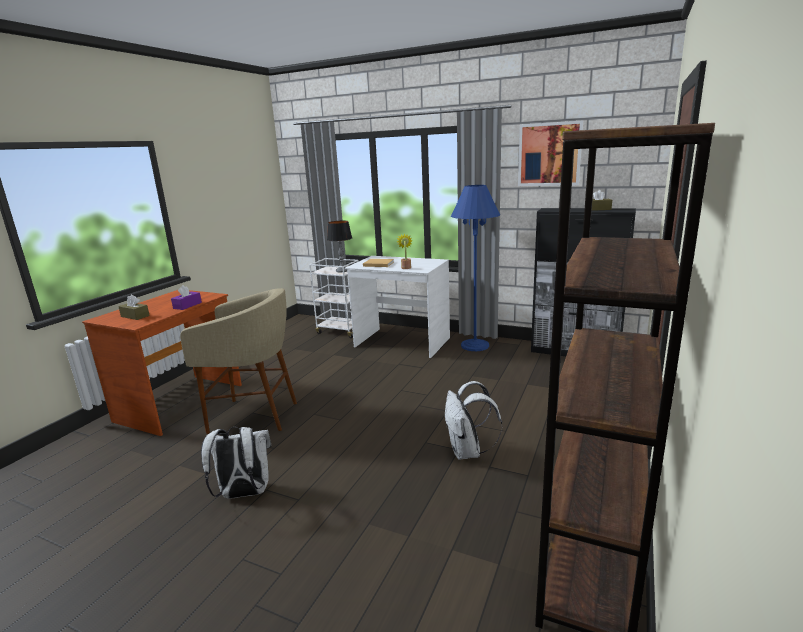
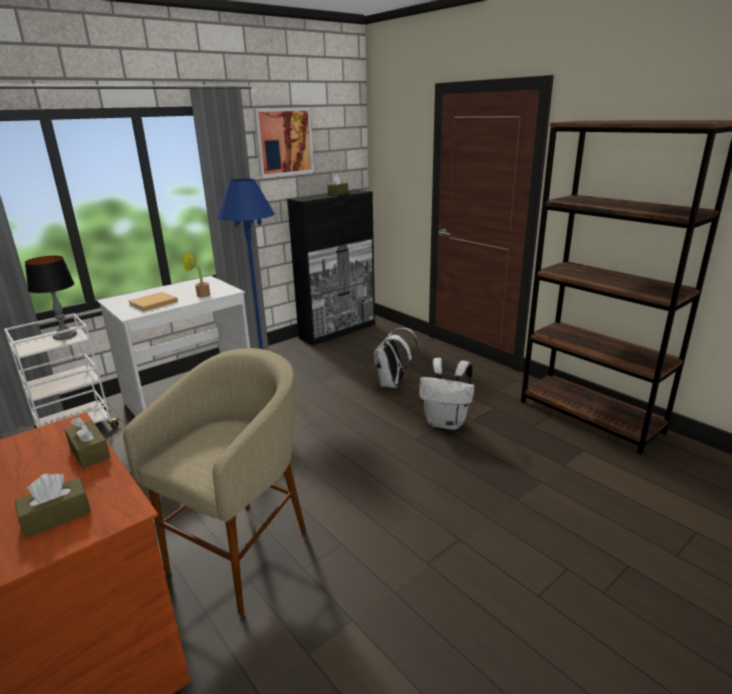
camera: 65 degrees left, 5 degrees up
purple tissue box [171,285,202,310] -> brown tissue box [65,417,111,469]
white backpack [201,427,271,499] -> white backpack moved to [374,328,420,388]

